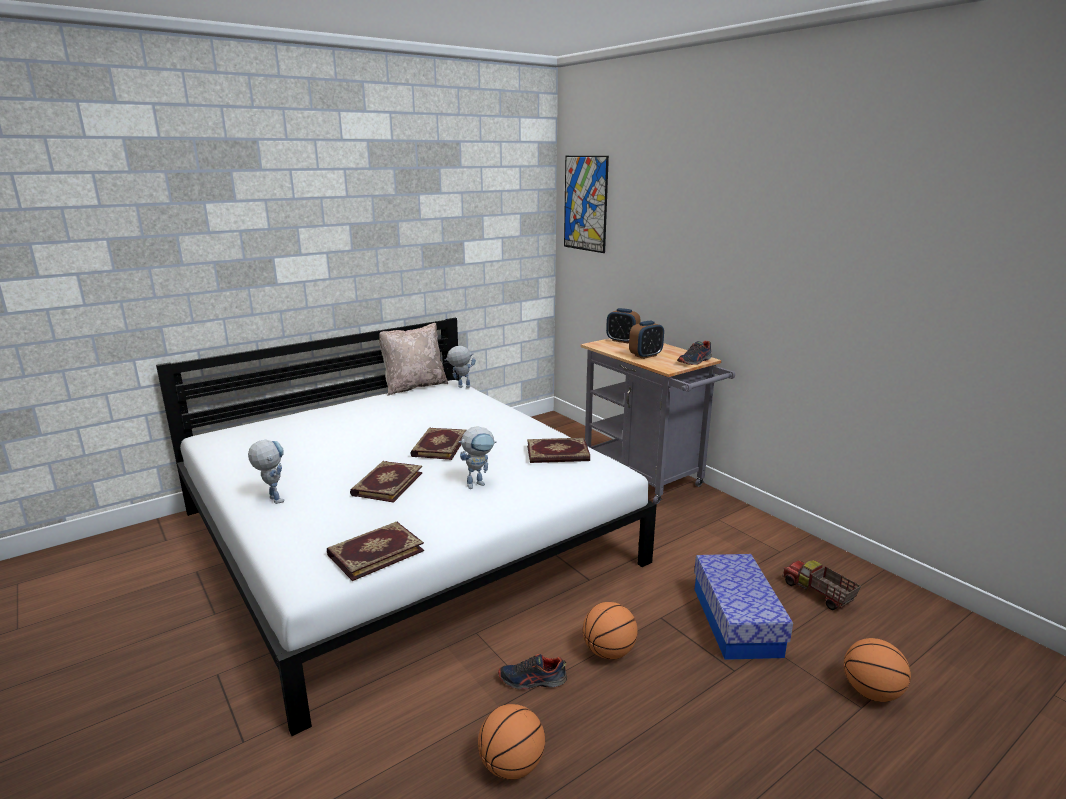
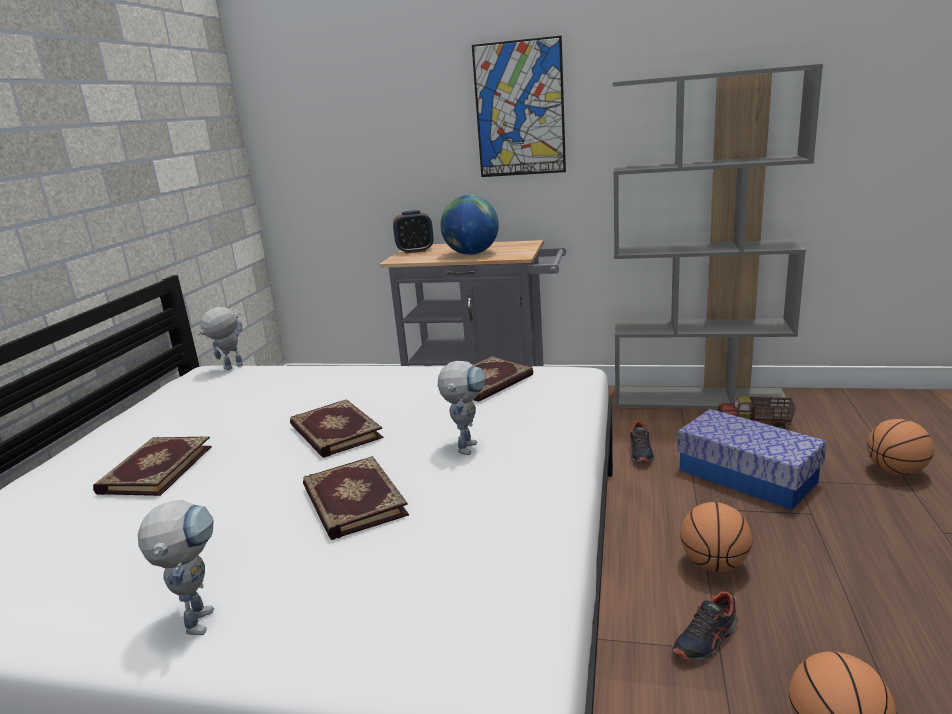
camera: 40 degrees left, 0 degrees up
toy robot [248,440,285,504] -> toy robot turned 75 degrees clockwise [138,500,214,635]
book [327,522,424,581] -> book moved to [93,436,212,496]
beige pillow [378,323,448,396] -> none
picture [564,156,609,253] -> picture moved to [472,36,566,177]
alarm clock [629,321,664,359] -> globe [440,195,499,255]
shoe [677,341,712,365] -> shoe moved to [630,421,654,463]
none -> grey bookcase [613,64,823,409]

